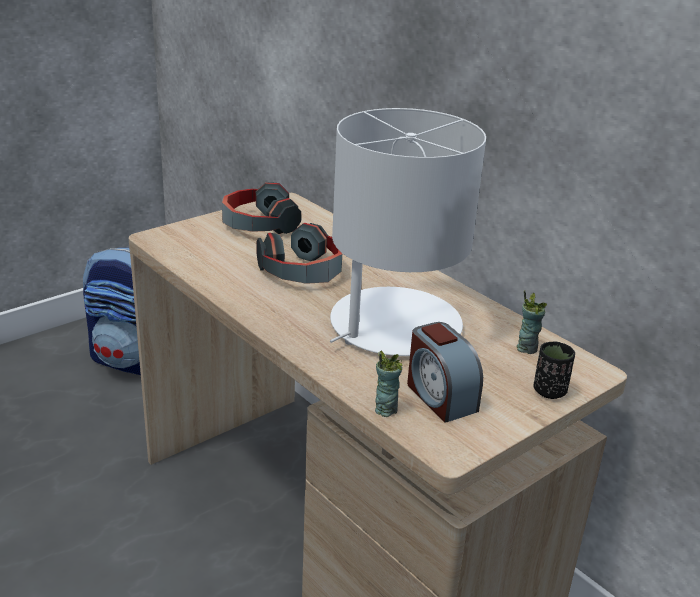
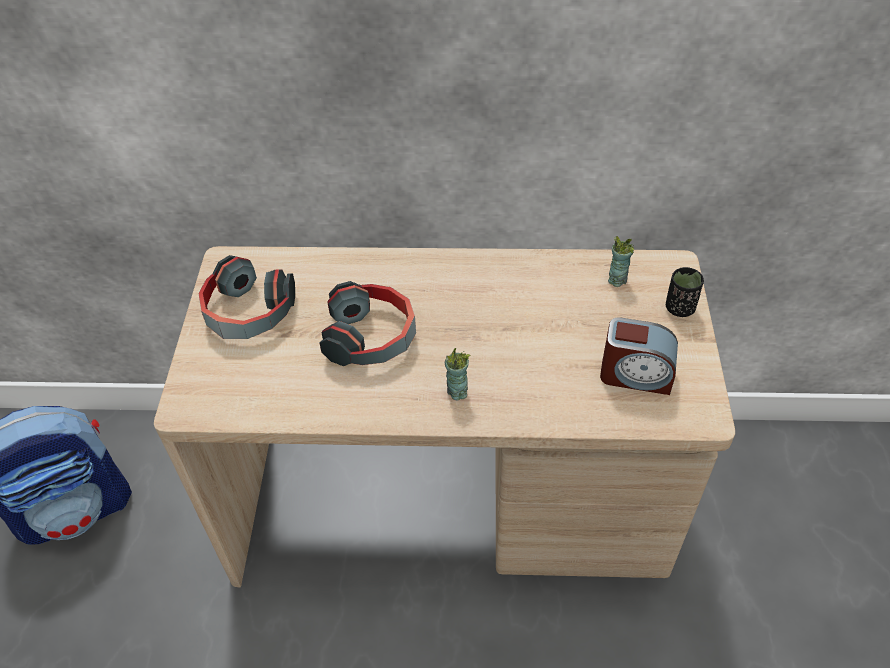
camera: 45 degrees left, 20 degrees up
white table lamp [330,108,486,356] -> none
cup [375,351,402,417] -> cup moved to [445,348,470,400]

